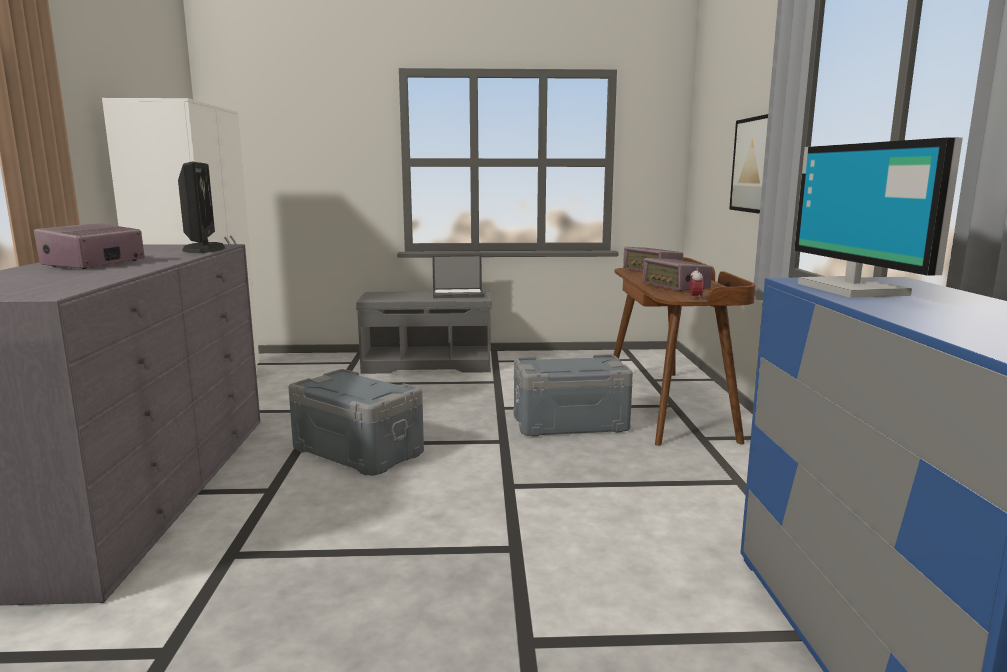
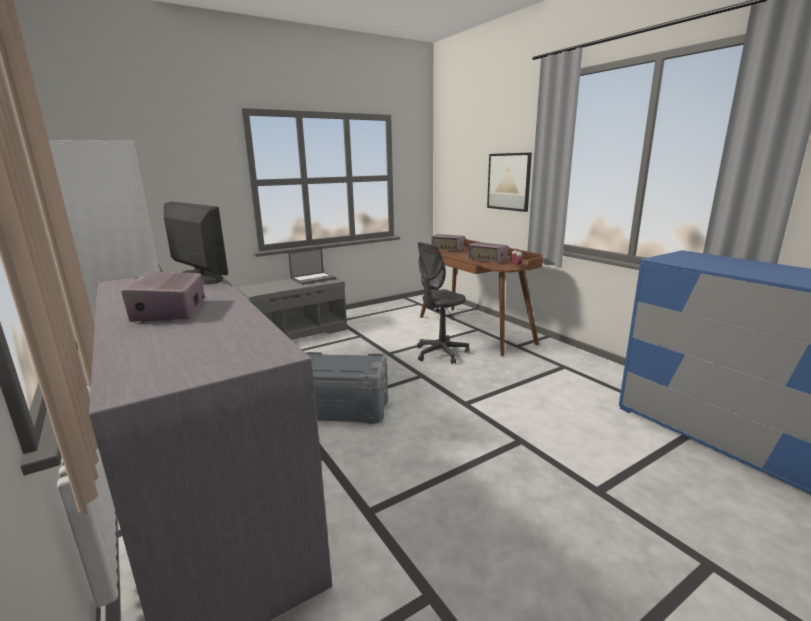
camera: 30 degrees left, 5 degrees up
grey storage box [514,354,633,437] -> grey office chair [417,242,469,364]
monitor [794,138,963,298] -> none

